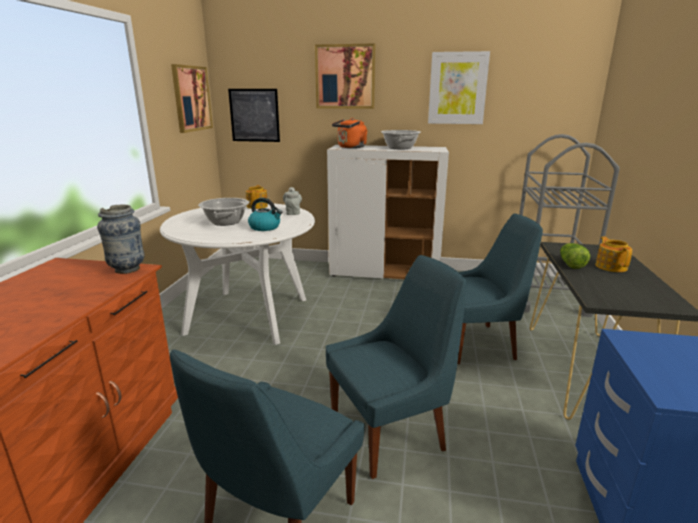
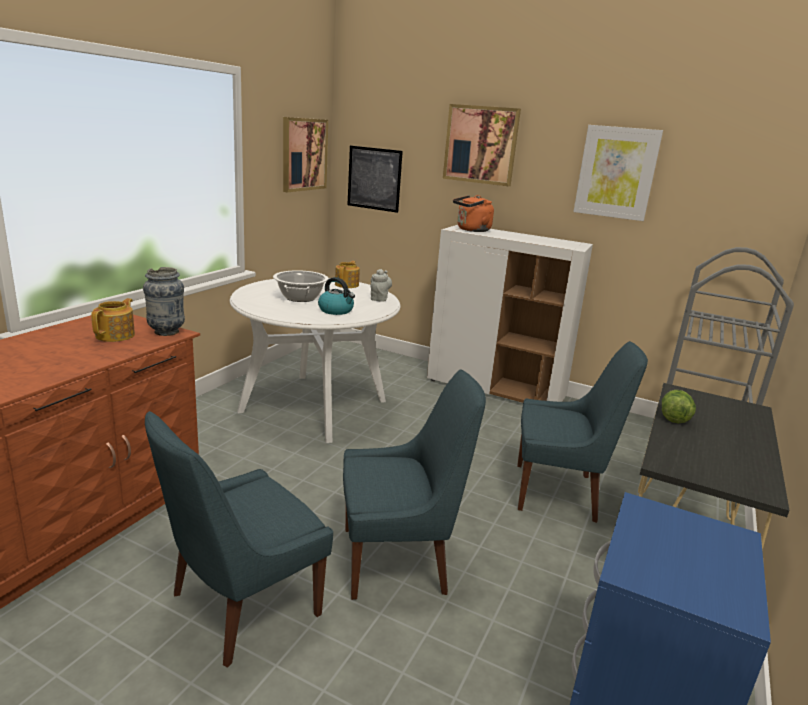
camera: 15 degrees right, 0 degrees up
cooking pot [381,130,421,149] -> none
teapot [595,236,632,272] -> teapot moved to [91,298,135,342]

